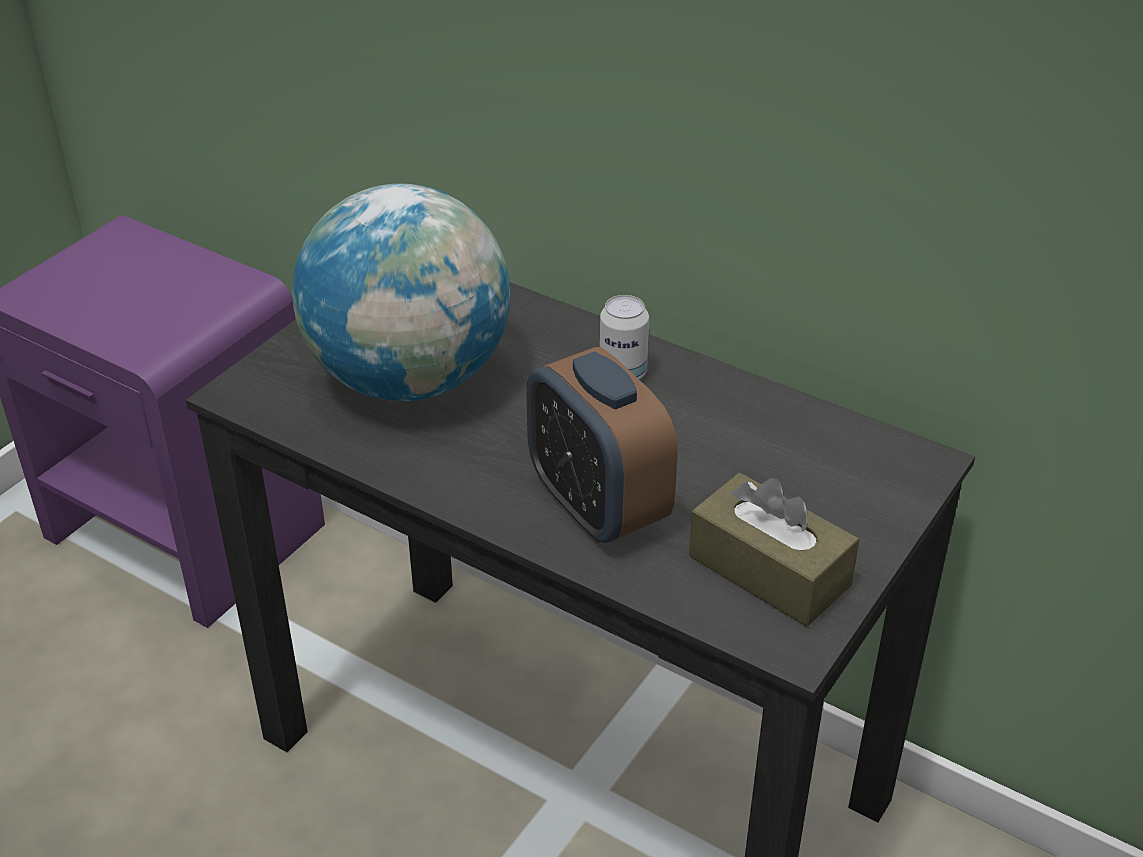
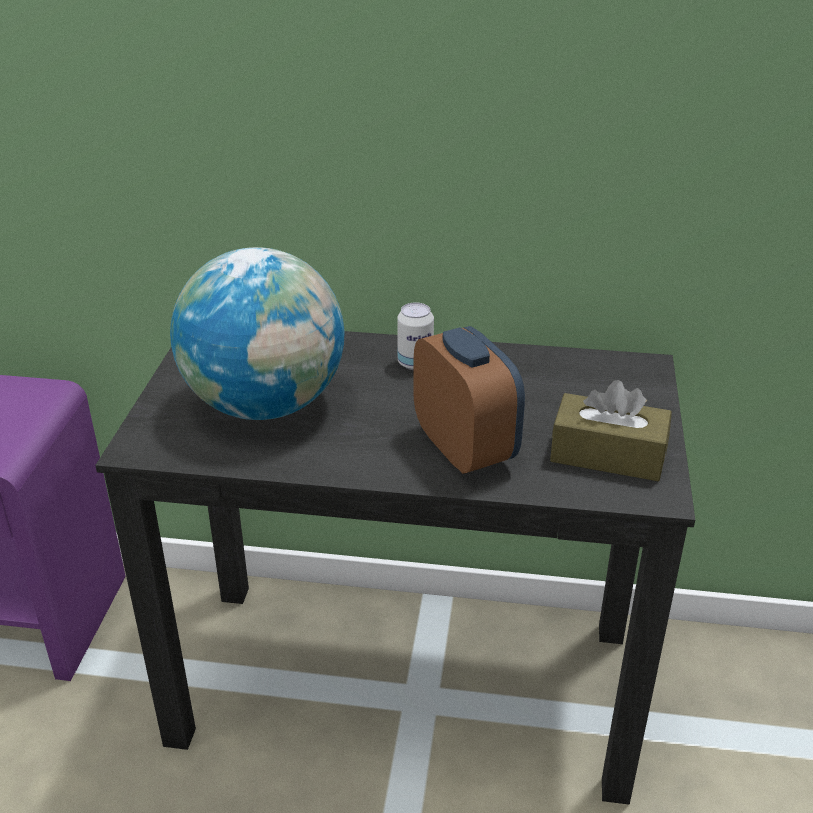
camera: 25 degrees left, 5 degrees down
alarm clock [526,347,678,543] -> alarm clock turned 150 degrees counterclockwise [413,326,525,474]

